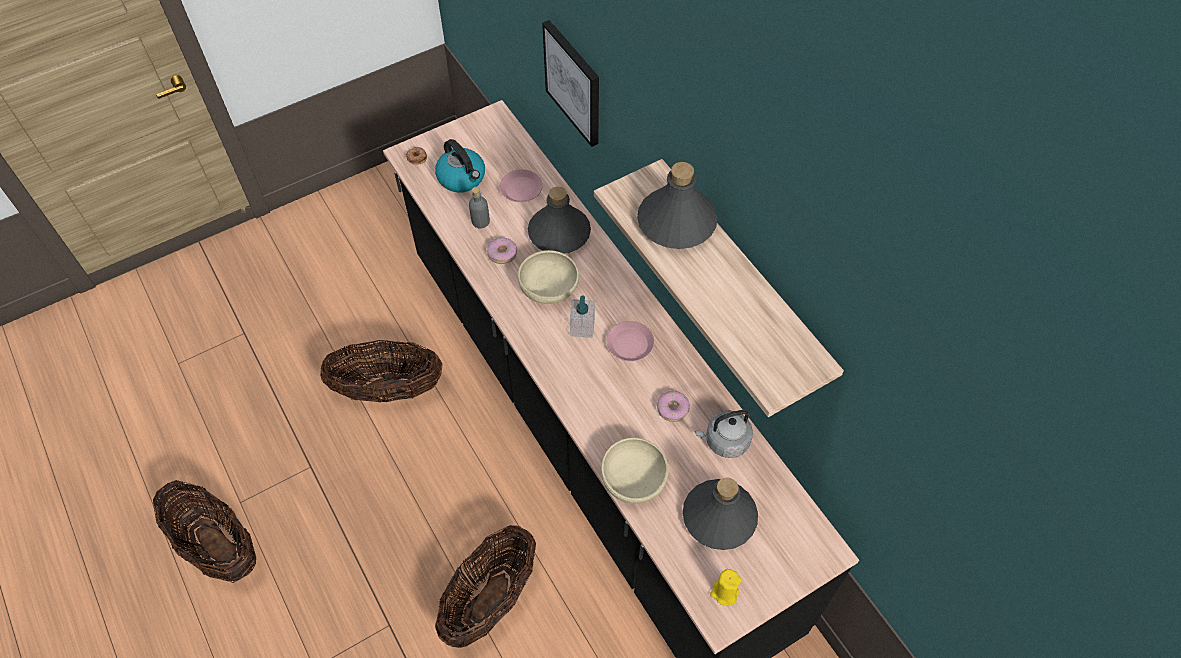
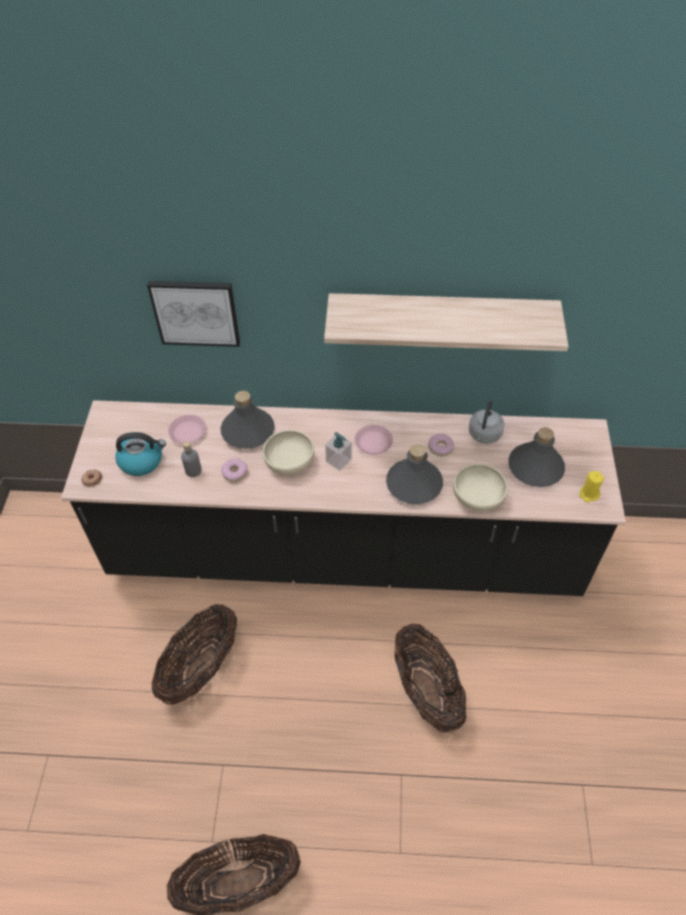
camera: 55 degrees left, 5 degrees down
grey bottle [637,162,717,249] -> grey bottle moved to [386,444,443,504]

